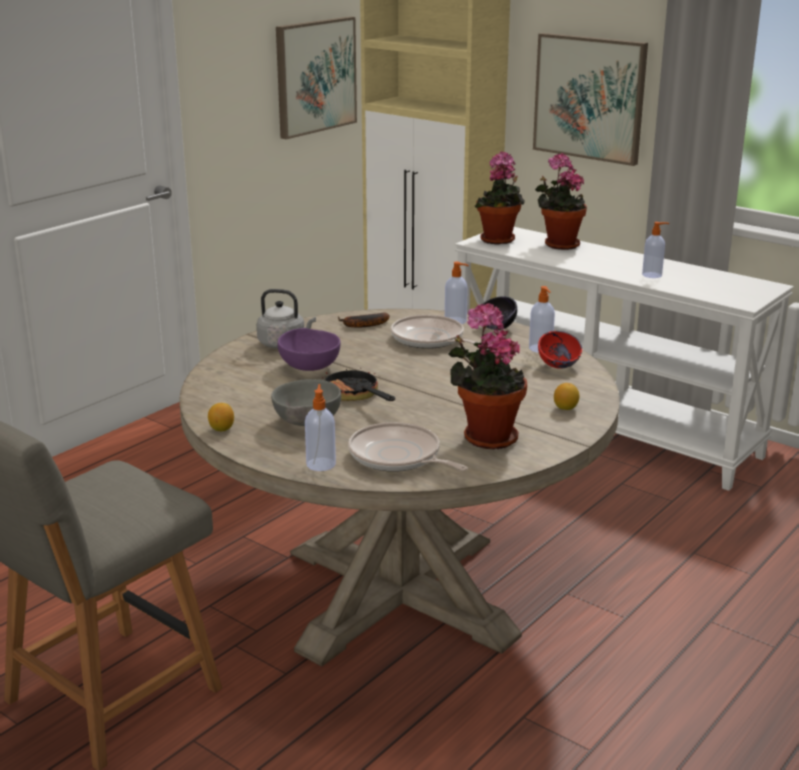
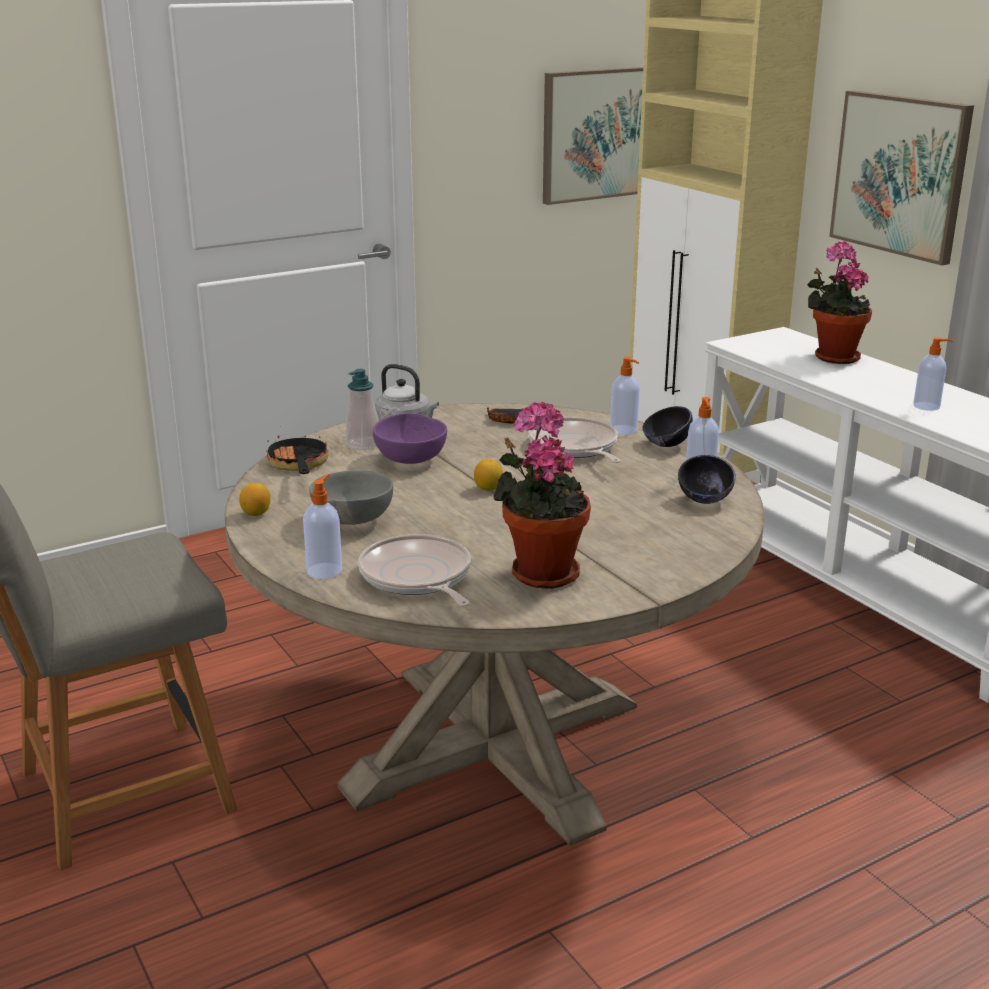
camera: 20 degrees right, 0 degrees up
frying pan [322,369,395,401] -> frying pan moved to [266,435,329,474]
potted plant [475,151,525,245] -> none
red bowl [538,331,582,369] -> black bowl [678,455,736,504]
lemon [554,383,579,410] -> lemon moved to [474,459,503,491]
none -> soap dispenser [346,369,379,450]

